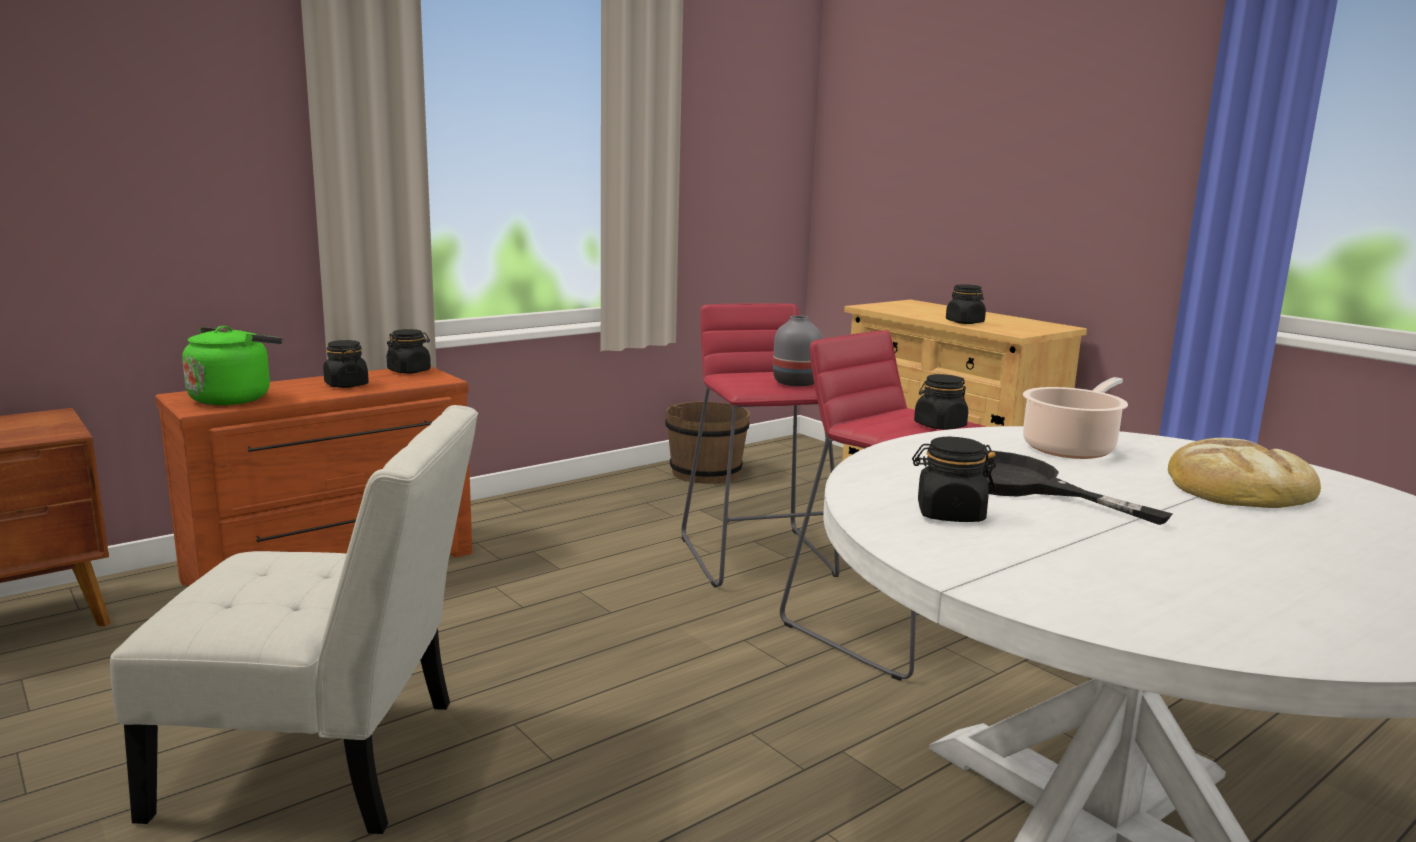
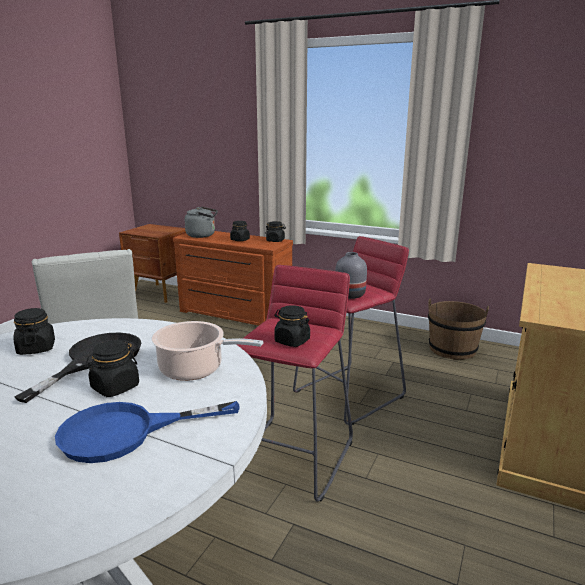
camera: 65 degrees right, 5 degrees up
green kettle [182,326,283,405] -> grey kettle [185,207,218,238]
black jar [946,284,986,324] -> black jar moved to [85,340,139,397]
bread [1168,438,1321,508] -> blue frying pan [55,401,240,463]

